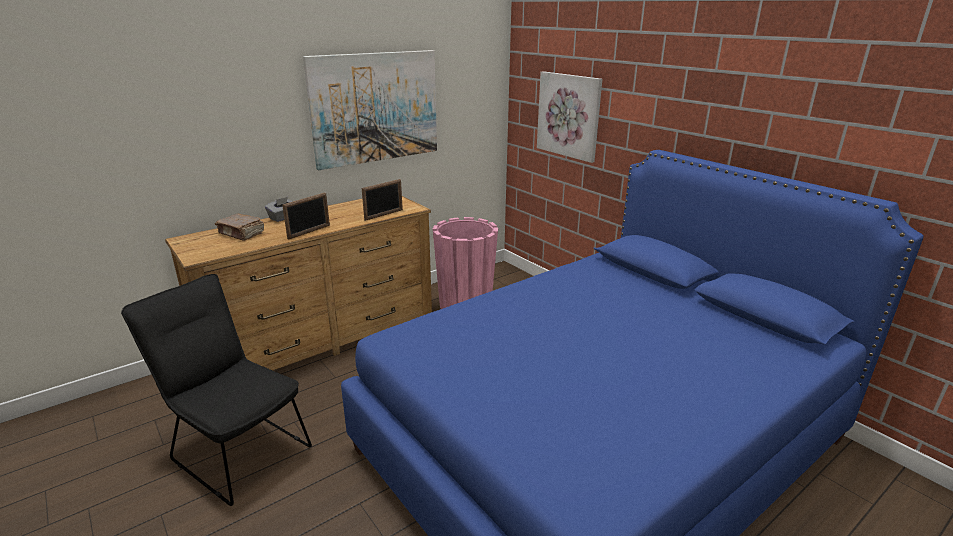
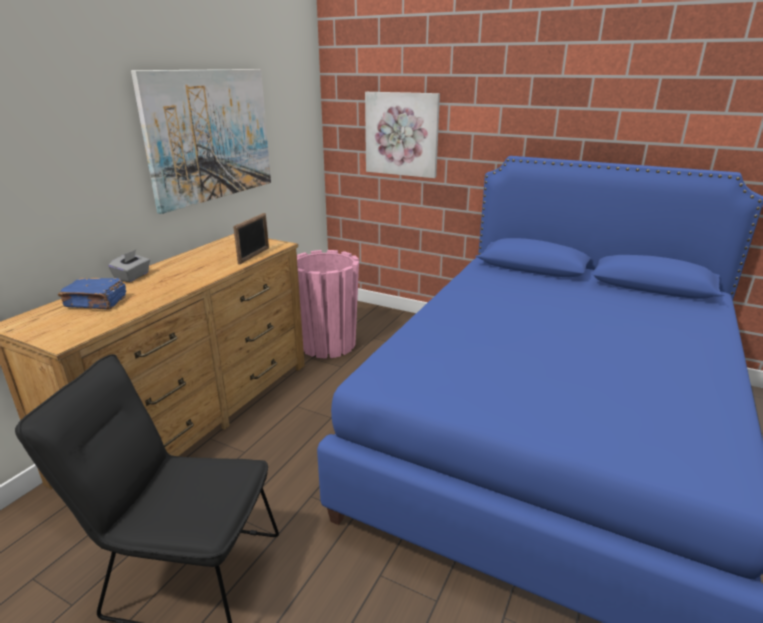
camera: 25 degrees left, 0 degrees up
brown book [215,214,264,241] -> blue book [58,278,126,309]
picture frame [282,193,330,240] -> none

